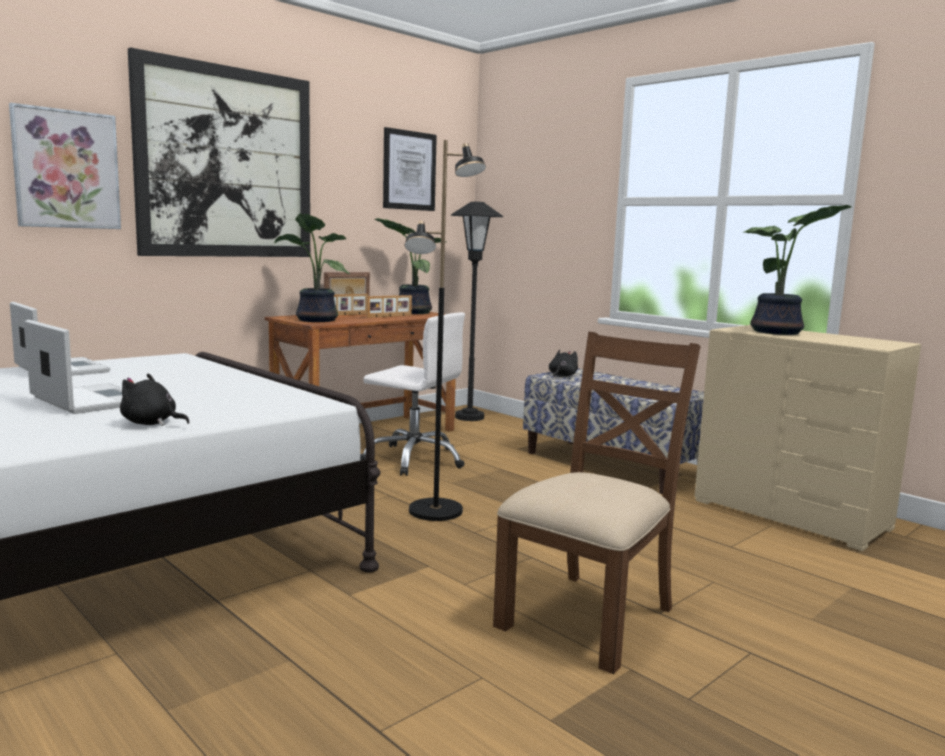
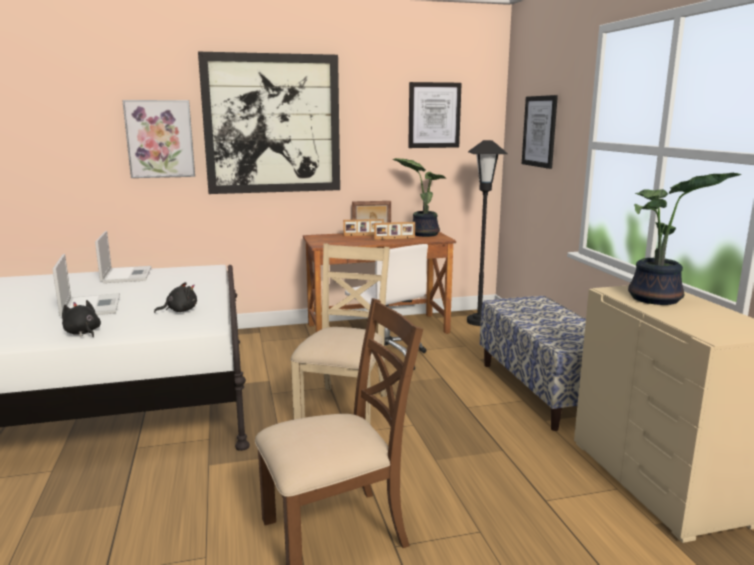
camera: 30 degrees right, 5 degrees up
potted plant [275,213,350,322] -> none
black floor lamp [405,140,486,521] -> beige chair [291,243,390,425]
black plush toy [549,350,578,377] -> black plush toy moved to [154,282,197,313]
none -> picture [522,95,558,169]

